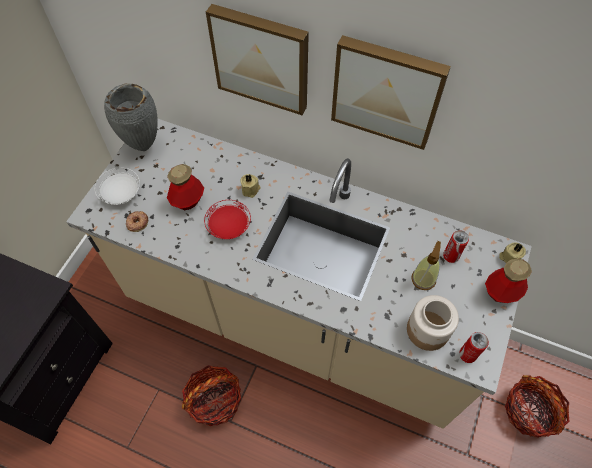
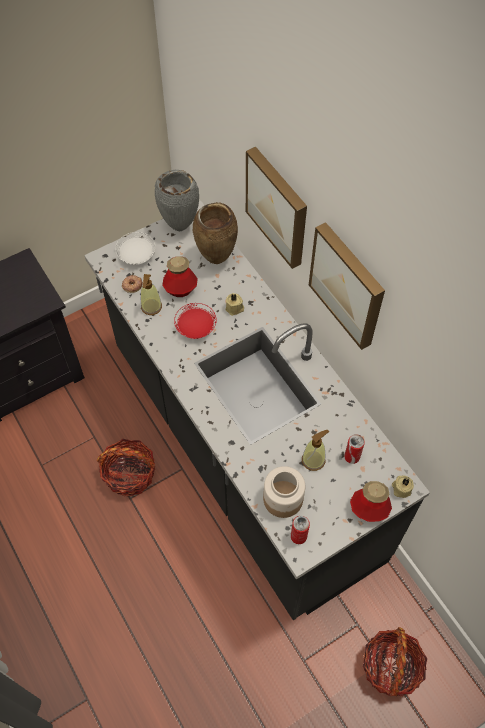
camera: 35 degrees right, 0 degrees up
beige counter [66,119,532,429] -> black counter [84,201,430,620]
none -> soap dispenser [141,274,162,315]
none -> brown vase [193,202,238,264]

